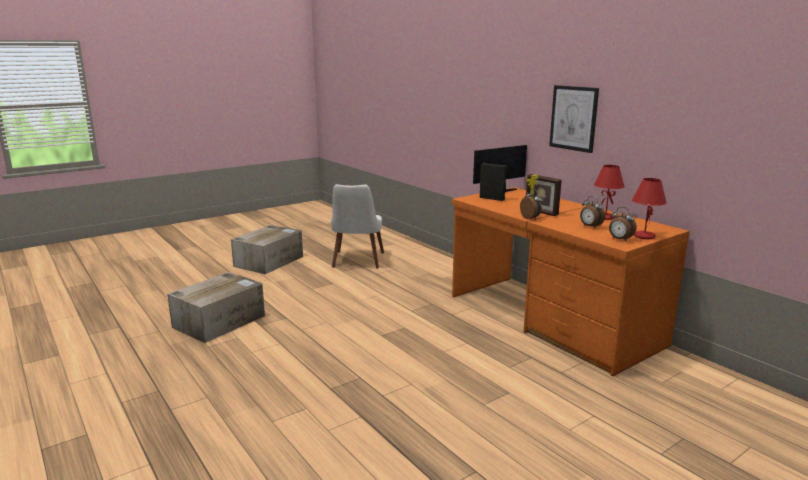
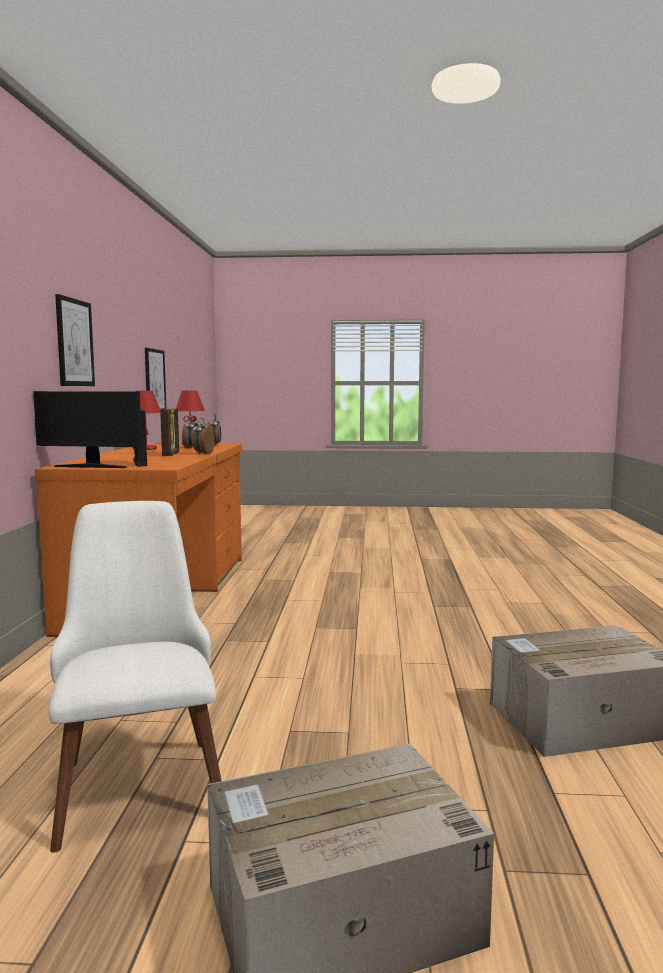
camera: 140 degrees left, 10 degrees down
white chair [331,184,384,269] -> white chair turned 60 degrees counterclockwise [49,501,222,853]
none -> picture [145,348,166,410]

